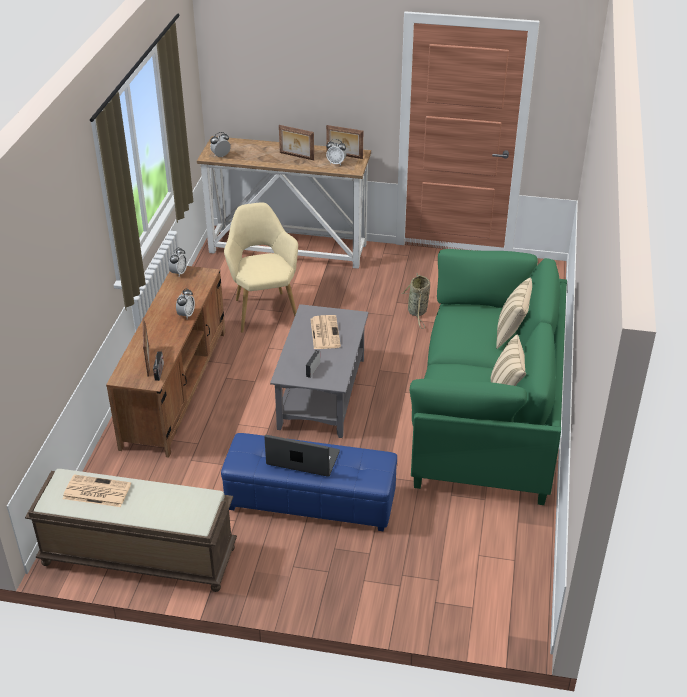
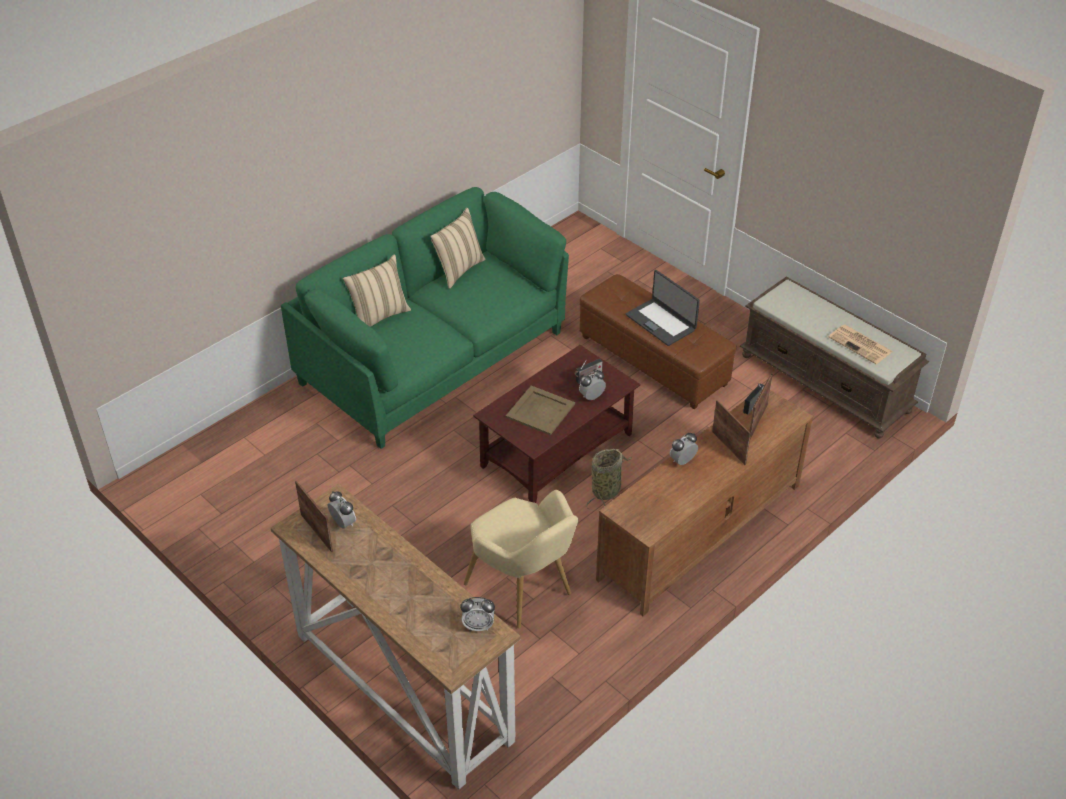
camera: 145 degrees left, 5 degrees up
alarm clock [169,247,187,277] -> alarm clock moved to [579,370,606,400]
blue ottoman [221,433,397,531] -> brown ottoman [580,274,736,409]
beige armchair [224,202,298,333] -> beige armchair turned 60 degrees counterclockwise [464,490,578,628]
grey coffee table [270,304,368,438] -> brown coffee table [473,345,640,503]
picture frame [279,125,314,160] -> picture frame moved to [712,400,751,465]
newspaper [310,315,341,349] -> beige tray [506,386,575,435]
basket [402,273,430,329] -> basket moved to [586,449,632,511]

